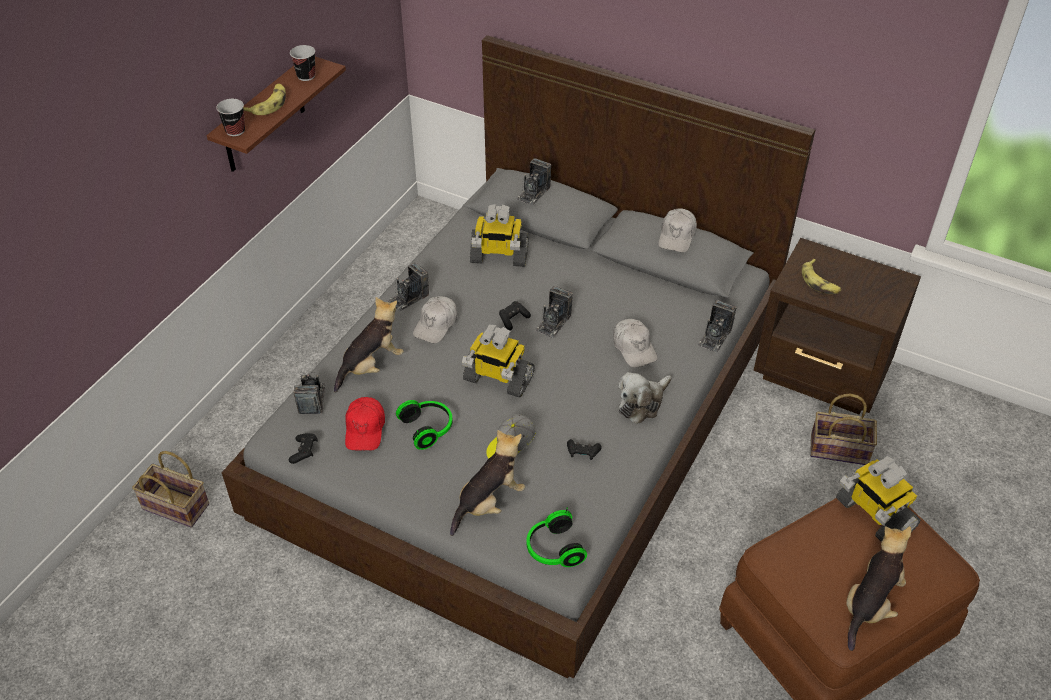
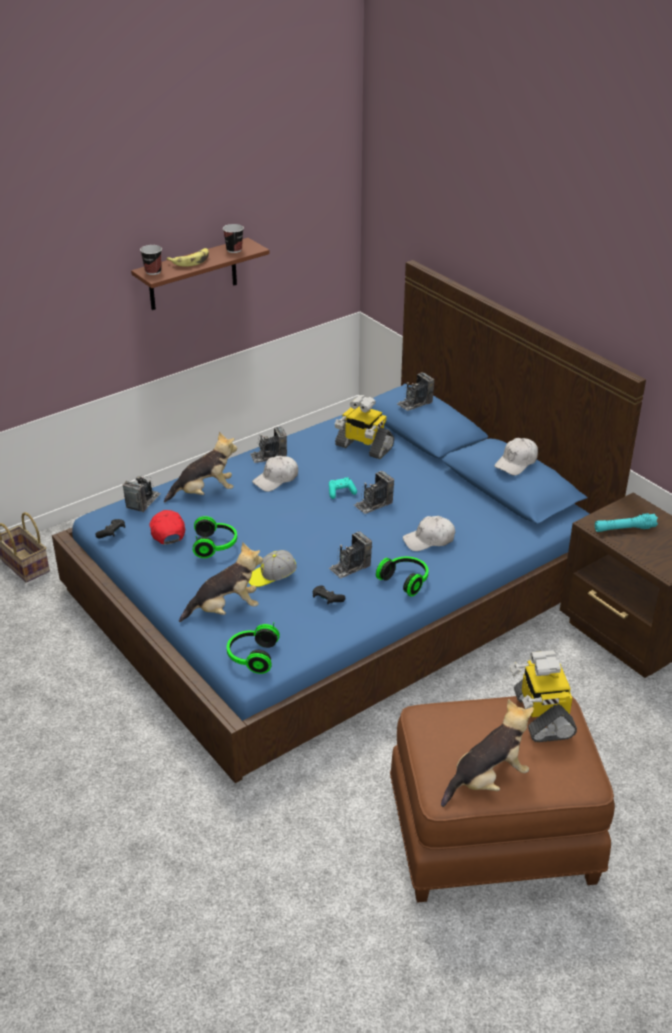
camera: 25 degrees right, 10 degrees down
grey bed [222,35,815,678] -> blue bed [52,260,646,783]
red cap [345,397,385,450] -> red cap turned 135 degrees clockwise [150,510,185,545]
toy robot [462,324,535,398] -> none
black game controller [499,301,531,330] -> turquoise game controller [329,477,357,499]
white cap [613,319,658,368] -> white cap turned 75 degrees clockwise [403,516,455,551]
plush toy [618,372,672,424] -> headphones [376,557,429,597]
camera [698,300,737,352] -> camera moved to [328,532,372,579]
banana [802,259,841,294] -> turquoise flashlight [595,513,658,532]
basket [810,394,877,465] -> none

